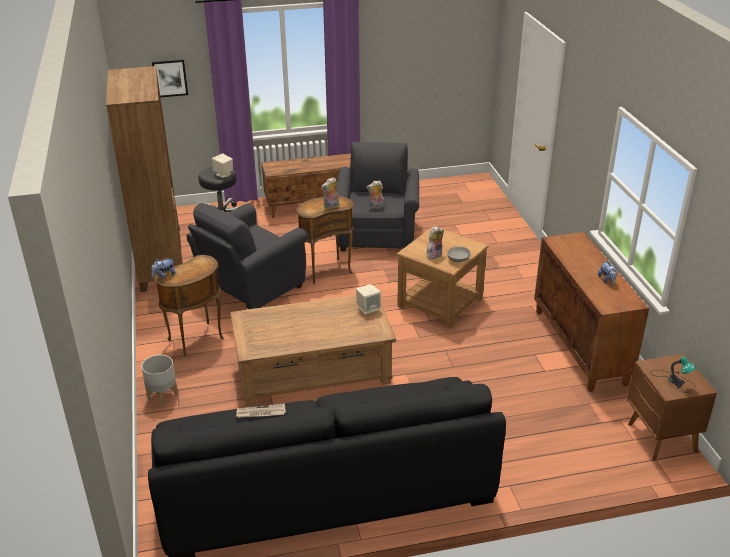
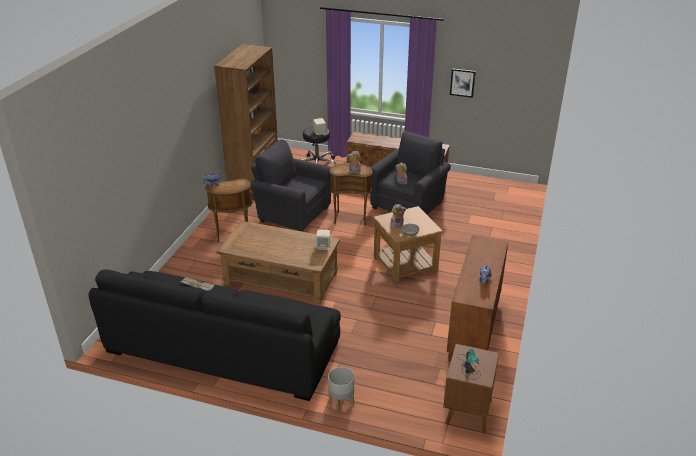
camera: 30 degrees right, 0 degrees up
grey planter [141,355,178,407] -> grey planter moved to [328,367,354,411]
picture [152,59,188,98] -> picture moved to [450,68,476,98]
grey armchair [187,203,307,309] -> grey armchair turned 45 degrees clockwise [250,140,331,232]

